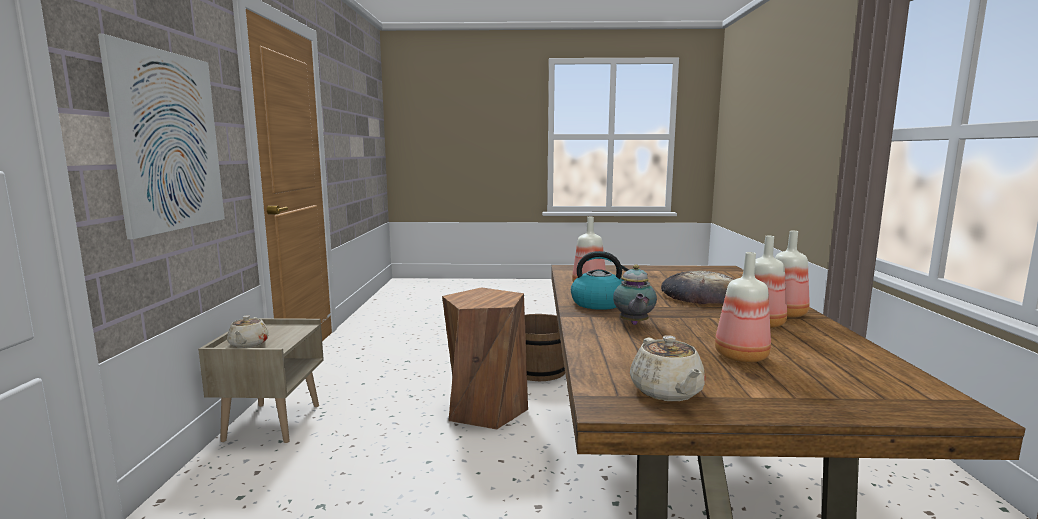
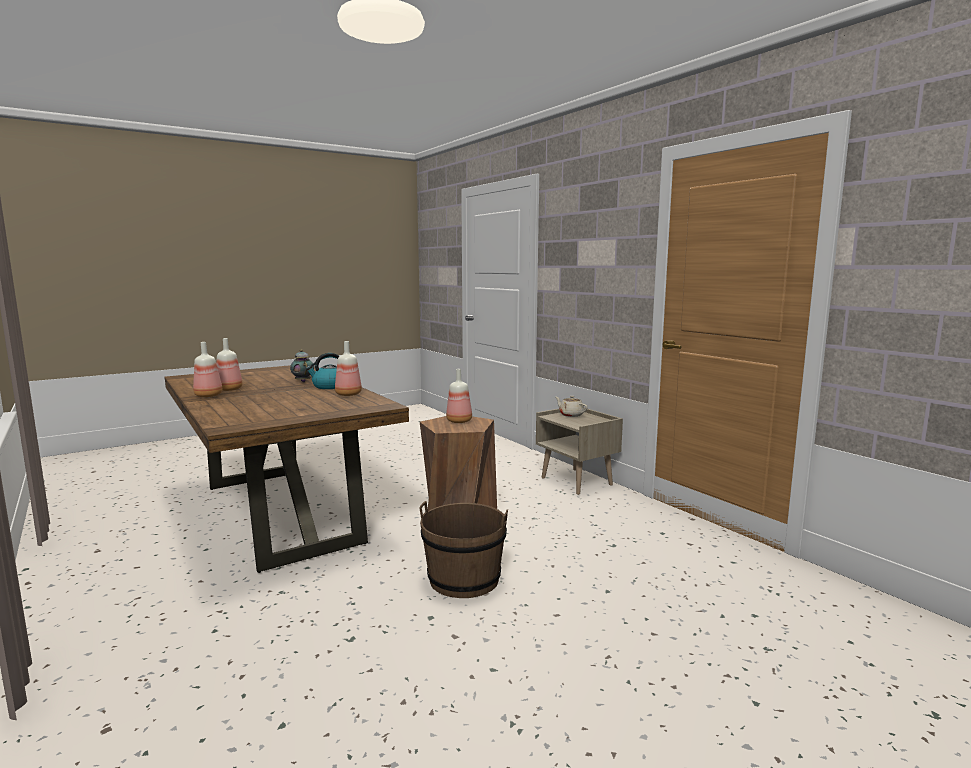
camera: 145 degrees right, 0 degrees up
picture [98,34,225,240] -> none
beige teapot [630,335,706,401] -> none
bread [661,270,734,304] -> none
bottle [715,252,771,363] -> bottle moved to [446,369,472,423]

